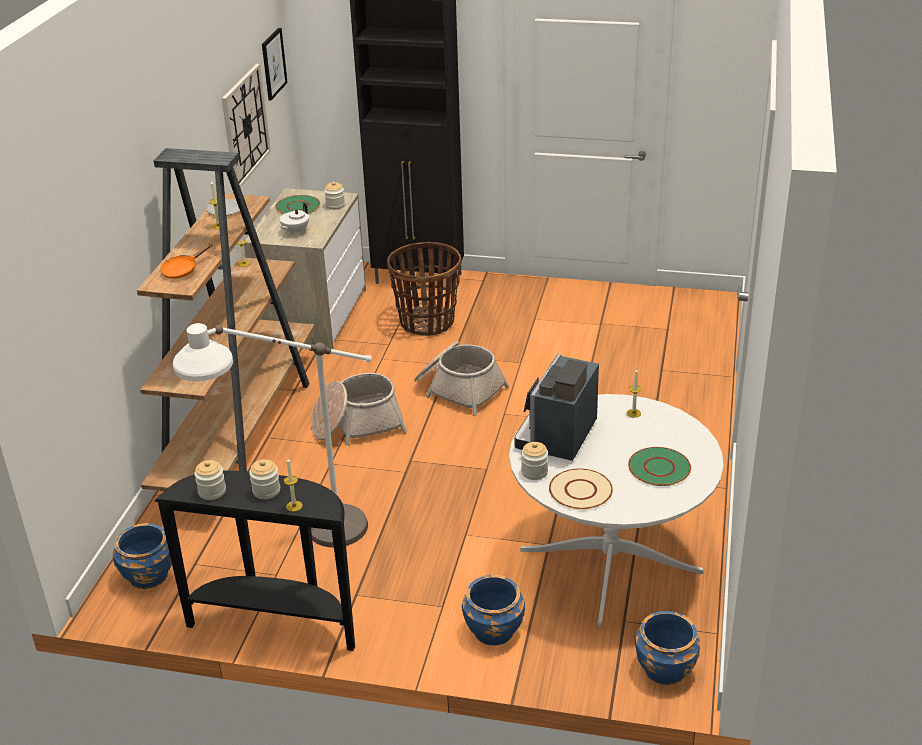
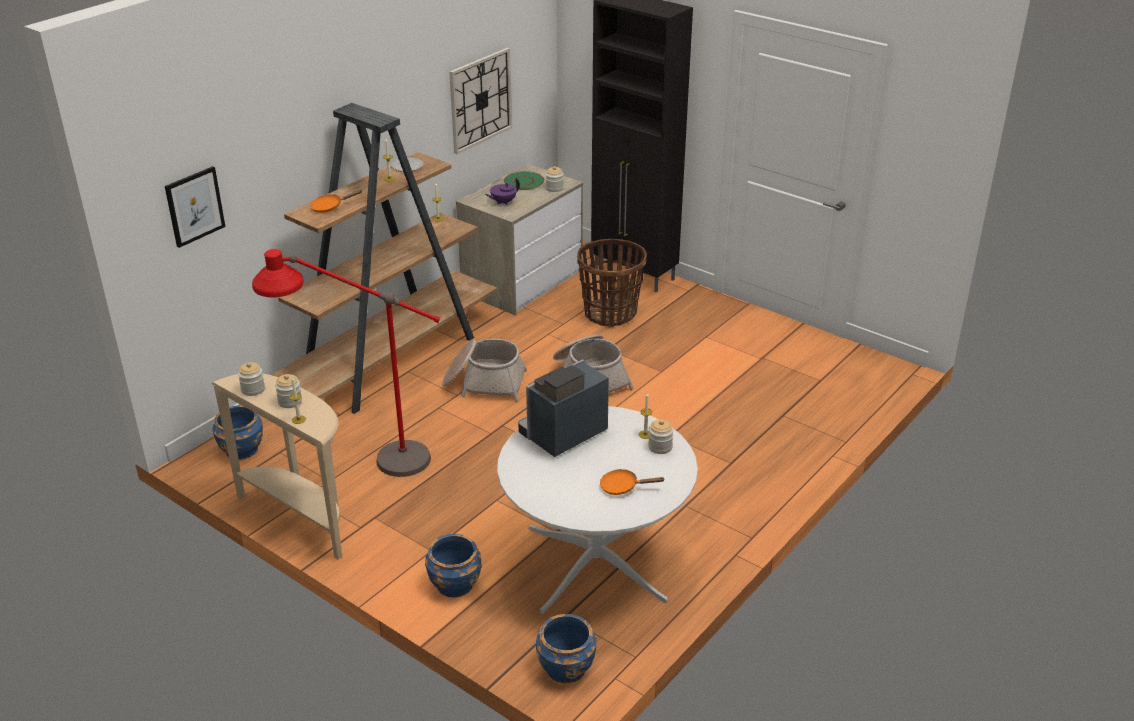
camera: 25 degrees right, 0 degrees up
black console table [155,471,355,651] -> beige console table [212,373,342,560]
white floor lamp [173,323,372,547] -> red floor lamp [252,249,440,477]
picture [262,28,288,101] -> picture moved to [165,166,225,248]
white teapot [280,202,309,235] -> purple teapot [485,178,520,205]
jar [521,442,548,480] -> jar moved to [648,419,674,454]
beige plate [549,469,613,509] -> none
green plate [628,447,691,486] -> orange frying pan [600,469,664,495]

